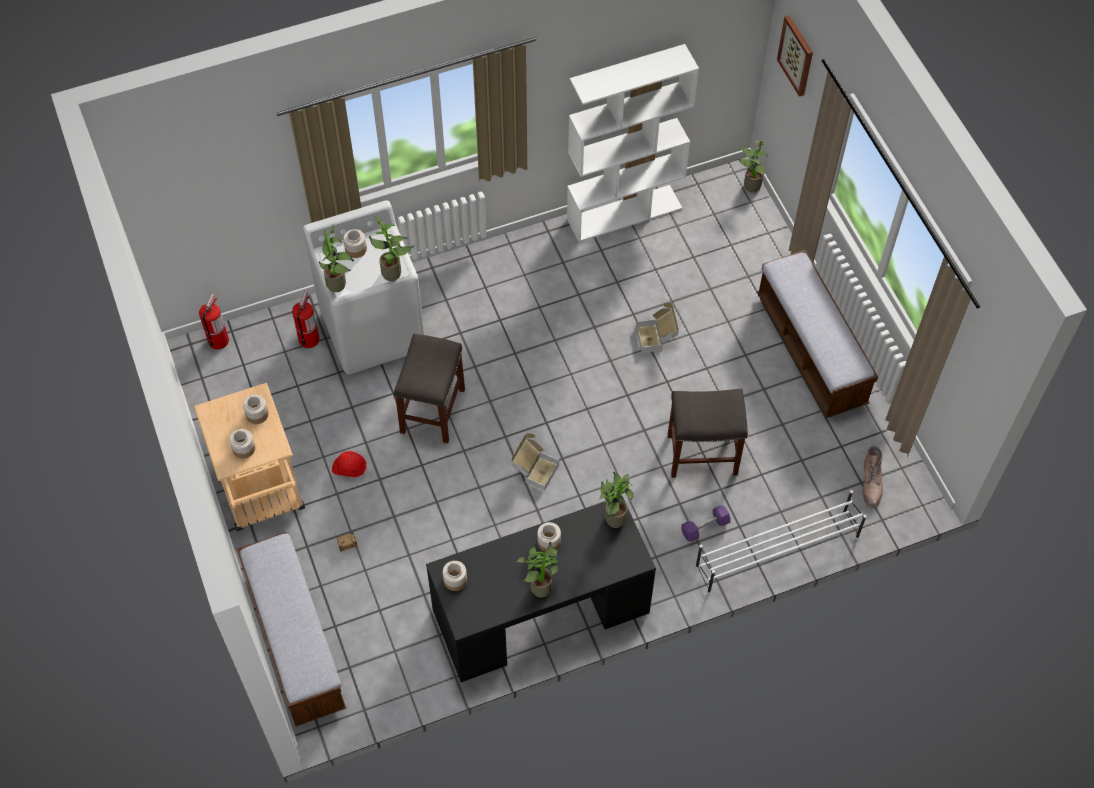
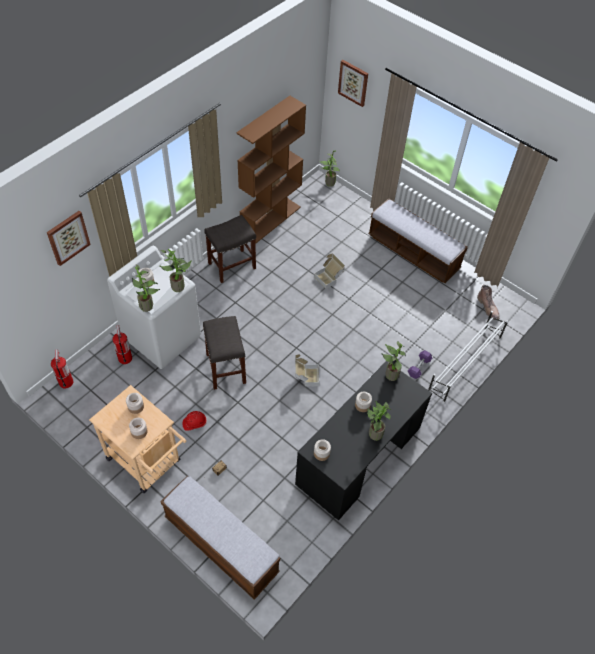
camera: 30 degrees left, 5 degrees down
white bookcase [567,44,699,242] -> brown bookcase [236,96,306,244]
grey stool [668,389,748,478] -> grey stool moved to [204,215,256,283]
none -> picture [47,211,91,266]

